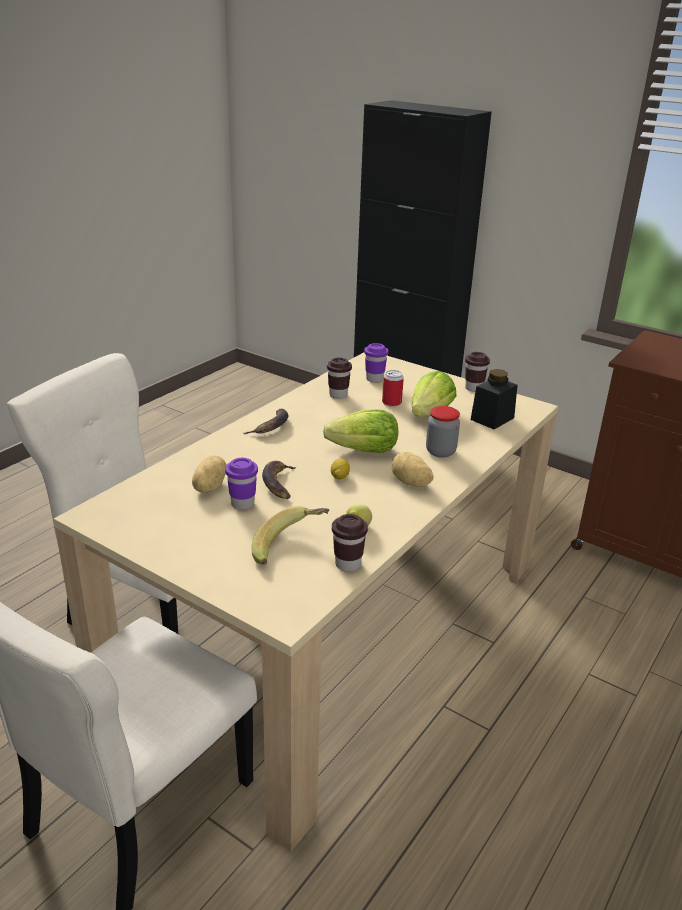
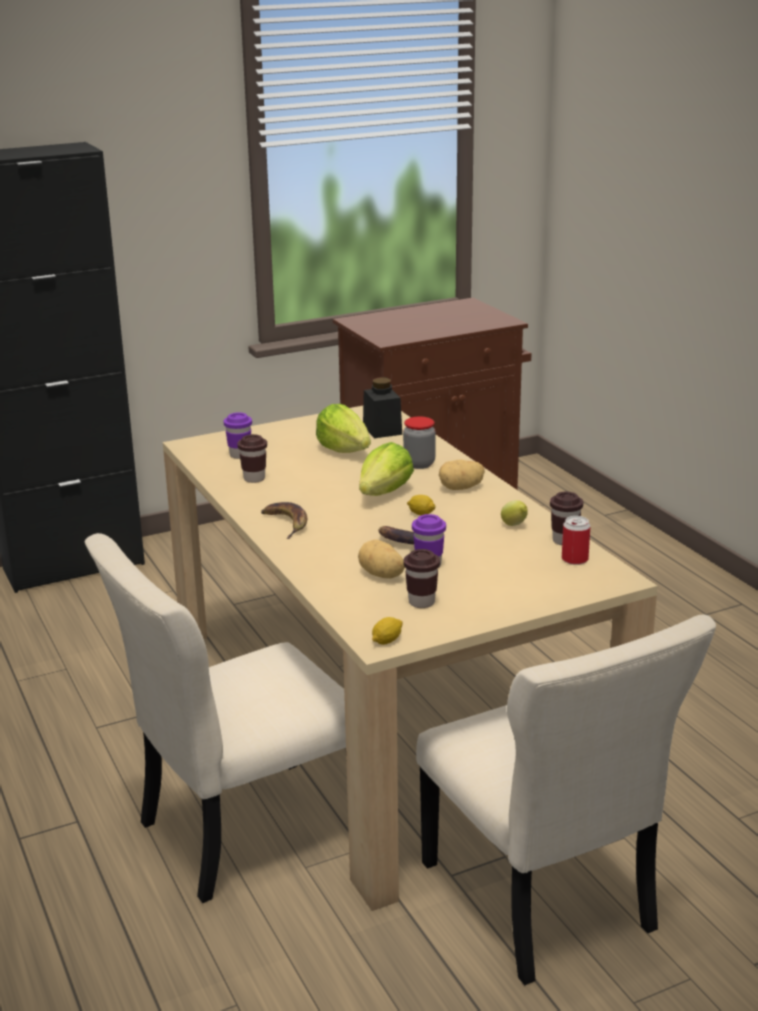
camera: 60 degrees left, 5 degrees down
banana [251,506,329,565] -> none
can [382,370,404,406] -> can moved to [562,516,590,565]
brown cup [465,352,490,392] -> brown cup moved to [404,549,440,608]
none -> lemon [372,617,403,645]

